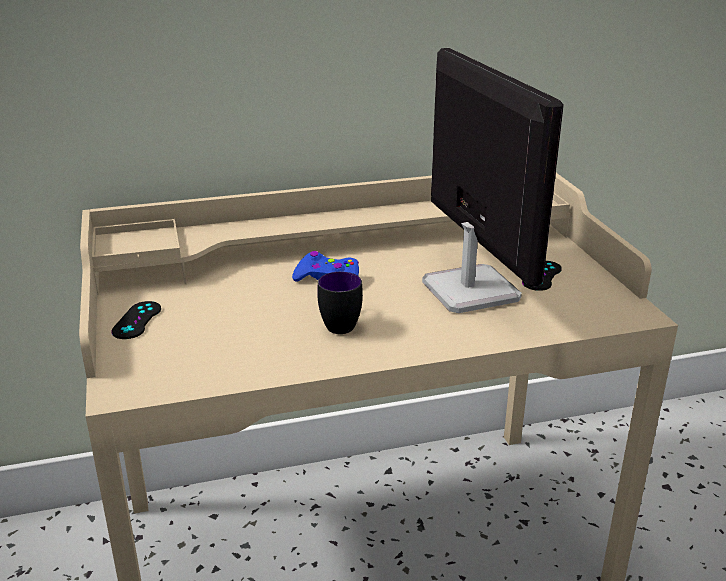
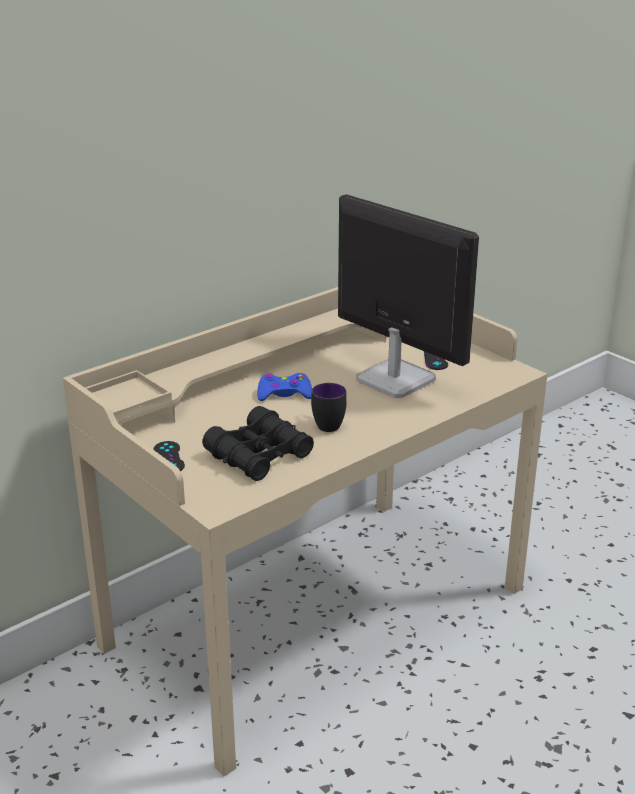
camera: 25 degrees left, 0 degrees up
none -> black binoculars [202,406,314,481]

